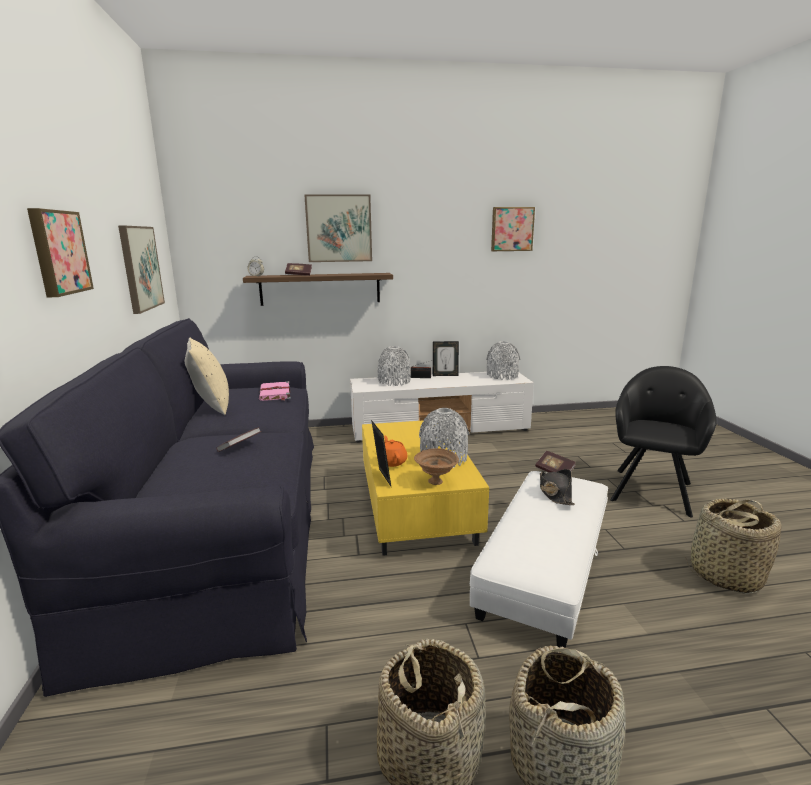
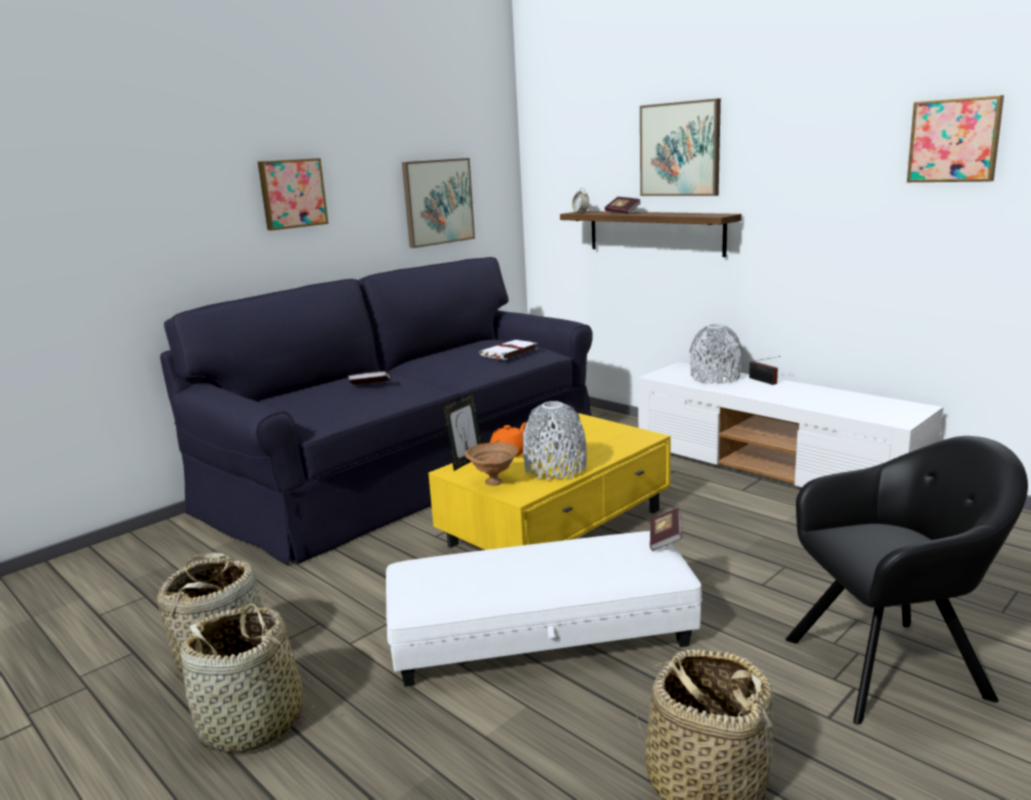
camera: 55 degrees right, 0 degrees up
beige pillow [185,338,229,415] -> none
pink book [259,381,291,401] -> white book [479,340,538,360]
picture frame [433,341,459,376] -> none
grey vase [486,341,520,380] -> none
black hat [540,469,575,505] -> none

